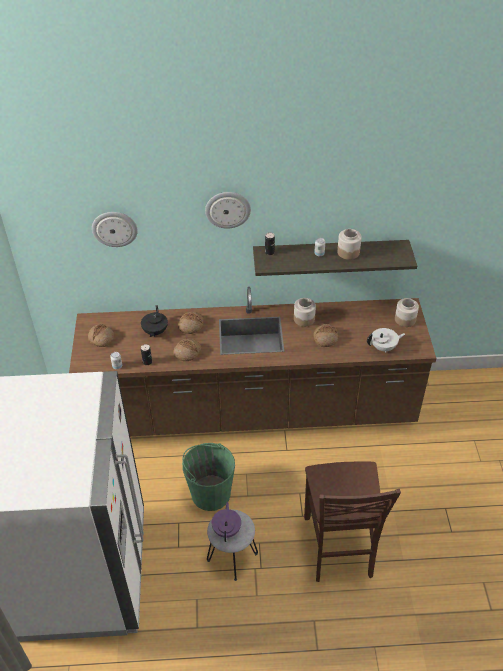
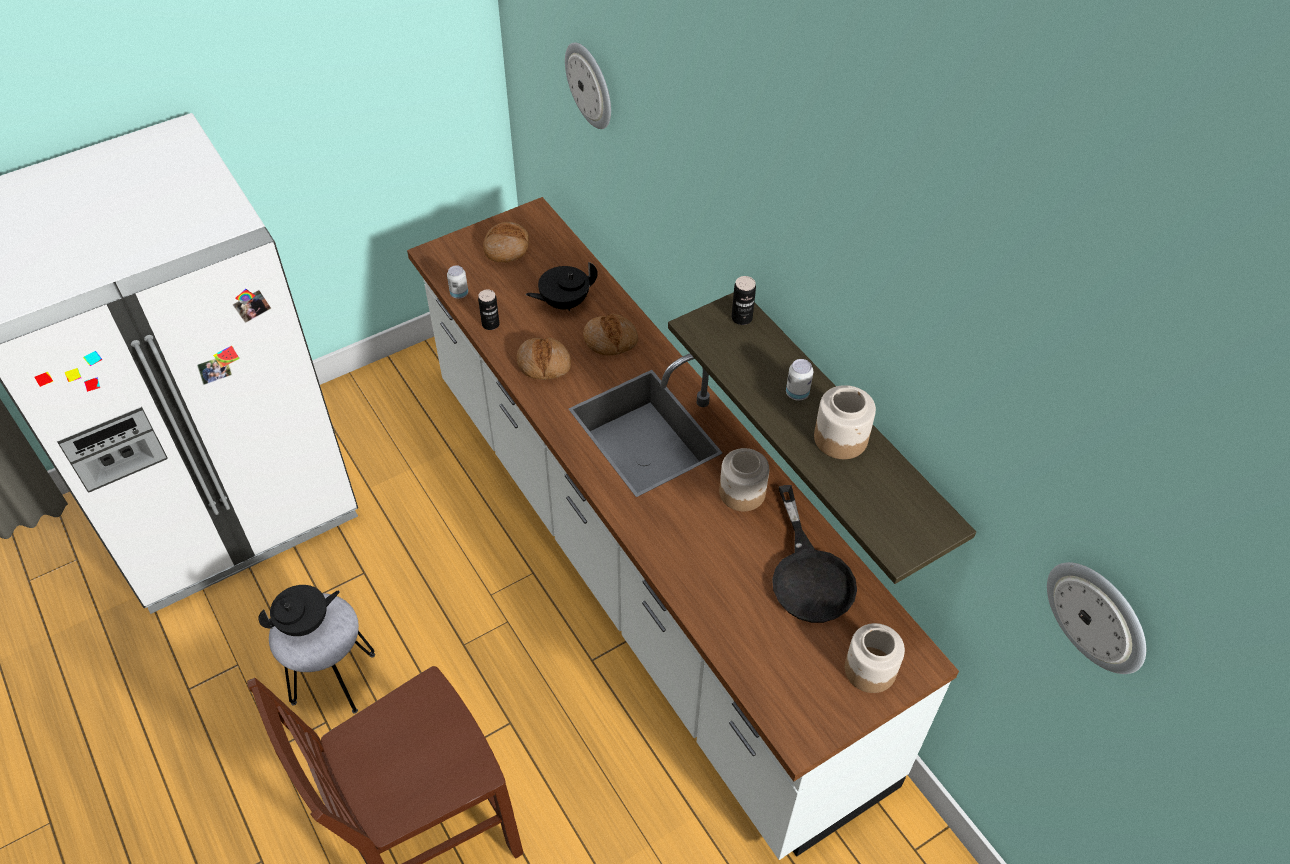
camera: 60 degrees right, 5 degrees up
brown counter [69,287,436,436] -> white counter [407,197,959,860]
green bucket [182,443,235,511] -> none
wall clock [205,192,251,228] -> wall clock moved to [1047,562,1146,674]
purple teapot [212,502,241,542] -> black teapot [258,585,340,636]
bread [313,324,338,347] -> none
white teapot [367,328,405,353] -> none
none -> black frying pan [772,485,857,623]

